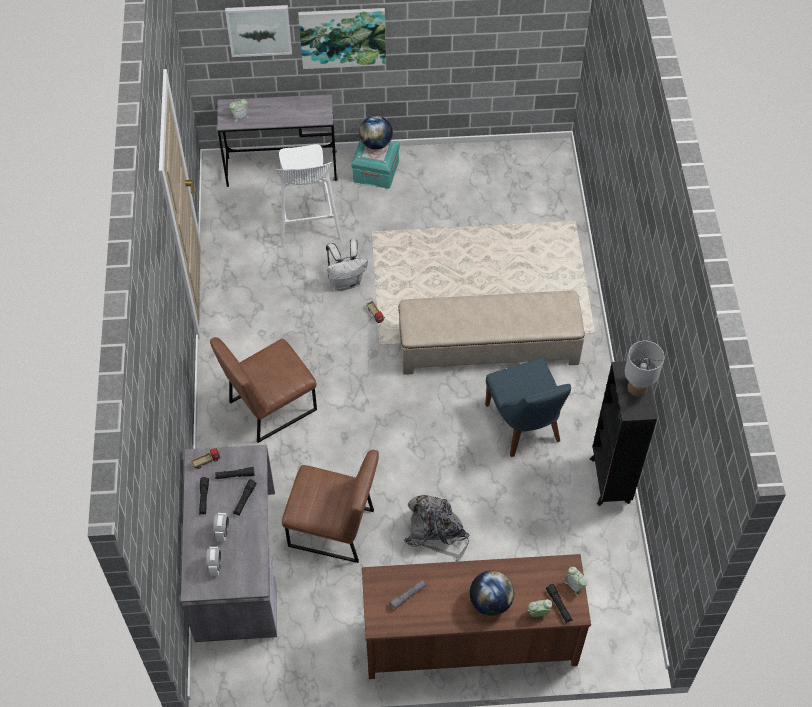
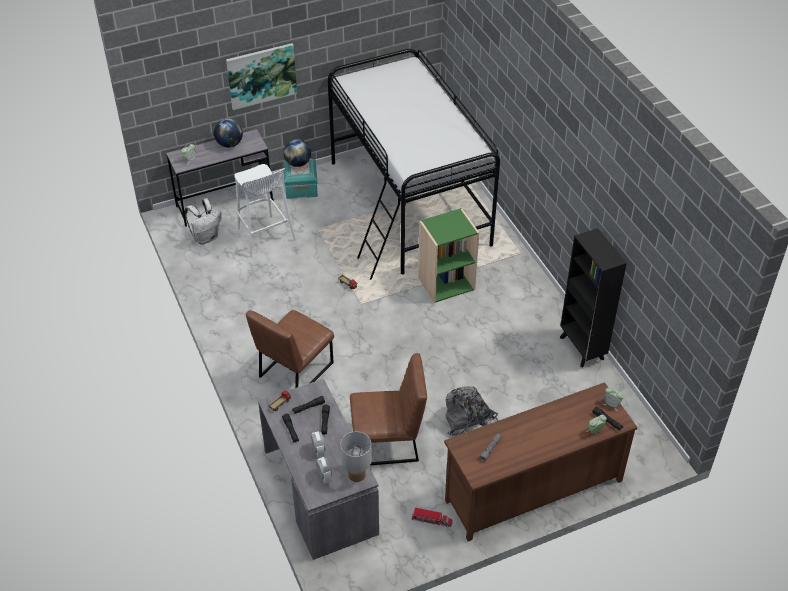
camera: 20 degrees left, 10 degrees down
picture [225,5,292,57] -> none
white backpack [326,239,368,290] -> white backpack moved to [185,198,222,245]
beige bench [399,290,585,375] -> green bookcase [418,208,479,303]
globe [470,571,514,616] -> globe moved to [214,119,243,148]
blue chair [485,358,571,457] -> none
grey table lamp [624,341,664,396] -> grey table lamp moved to [340,432,372,482]
none -> black bed [328,49,500,280]
none -> toy truck [411,507,453,527]

